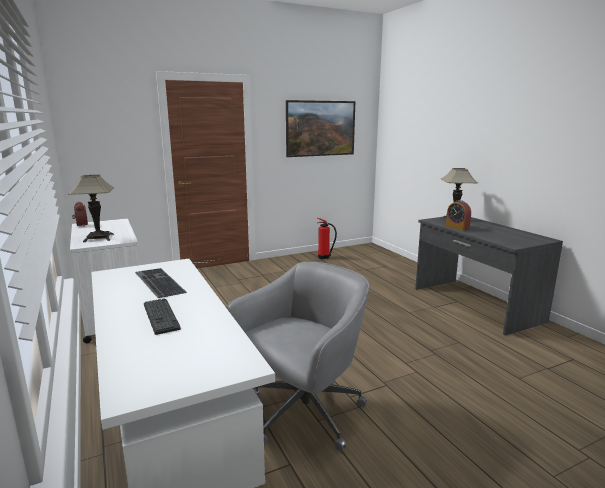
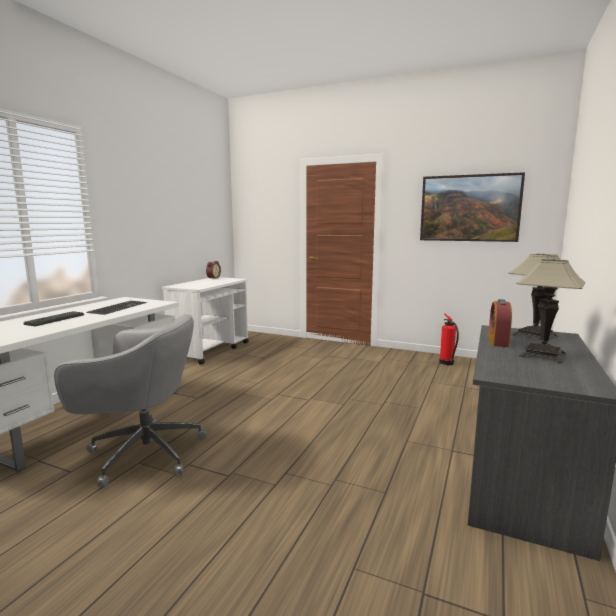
camera: 50 degrees right, 5 degrees down
table lamp [69,174,114,242] -> table lamp moved to [516,259,585,363]

